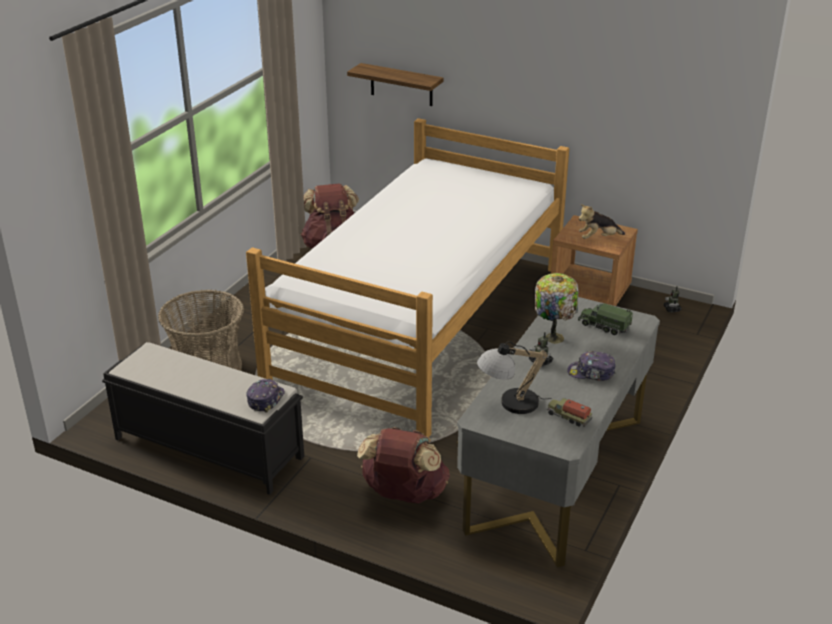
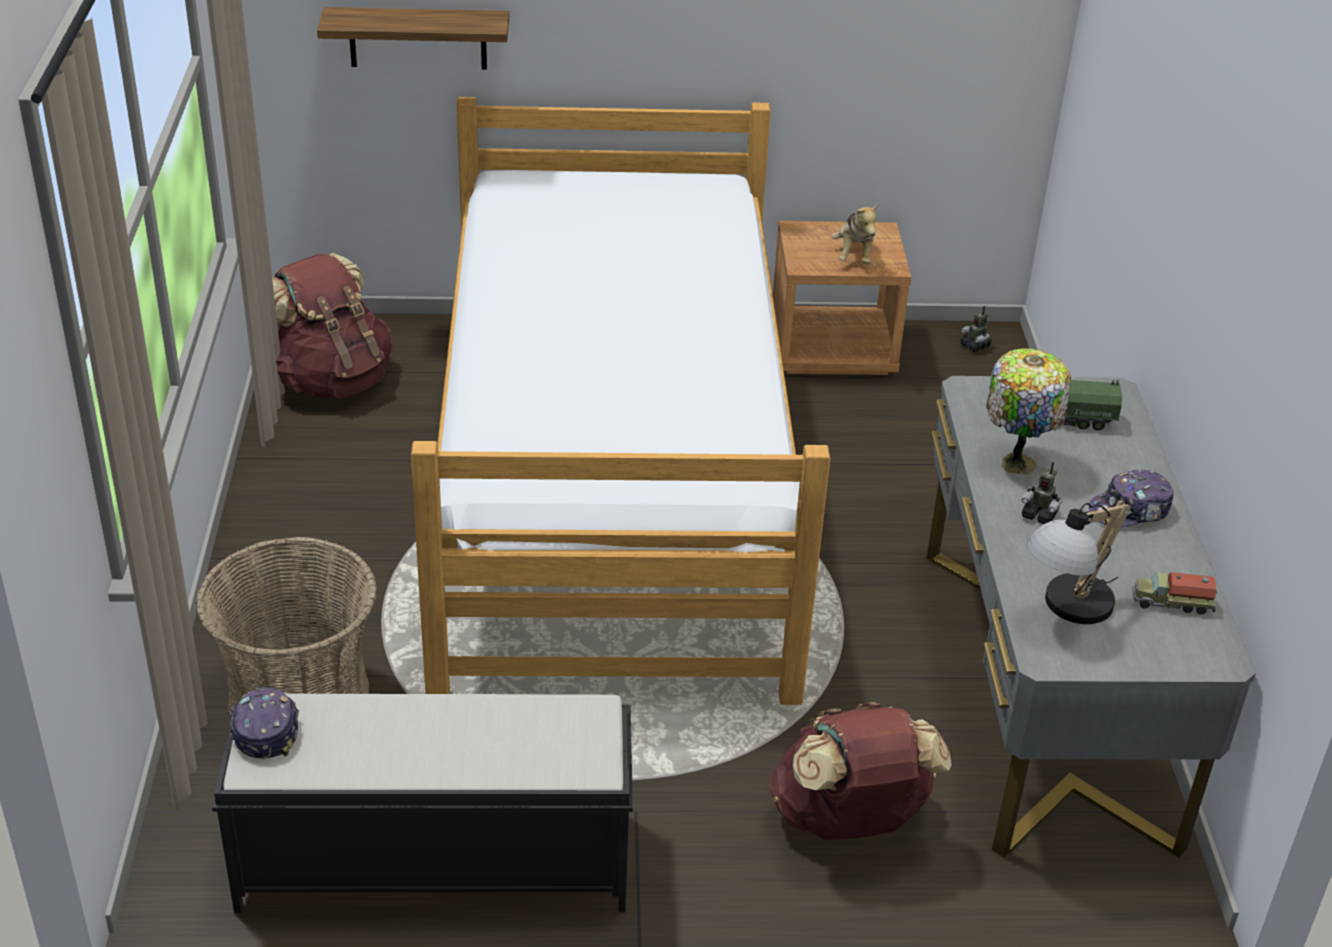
camera: 30 degrees left, 5 degrees up
cap [246,379,285,413] -> cap moved to [230,687,299,759]
plush toy [579,204,625,239] -> plush toy turned 45 degrees counterclockwise [832,203,879,264]

